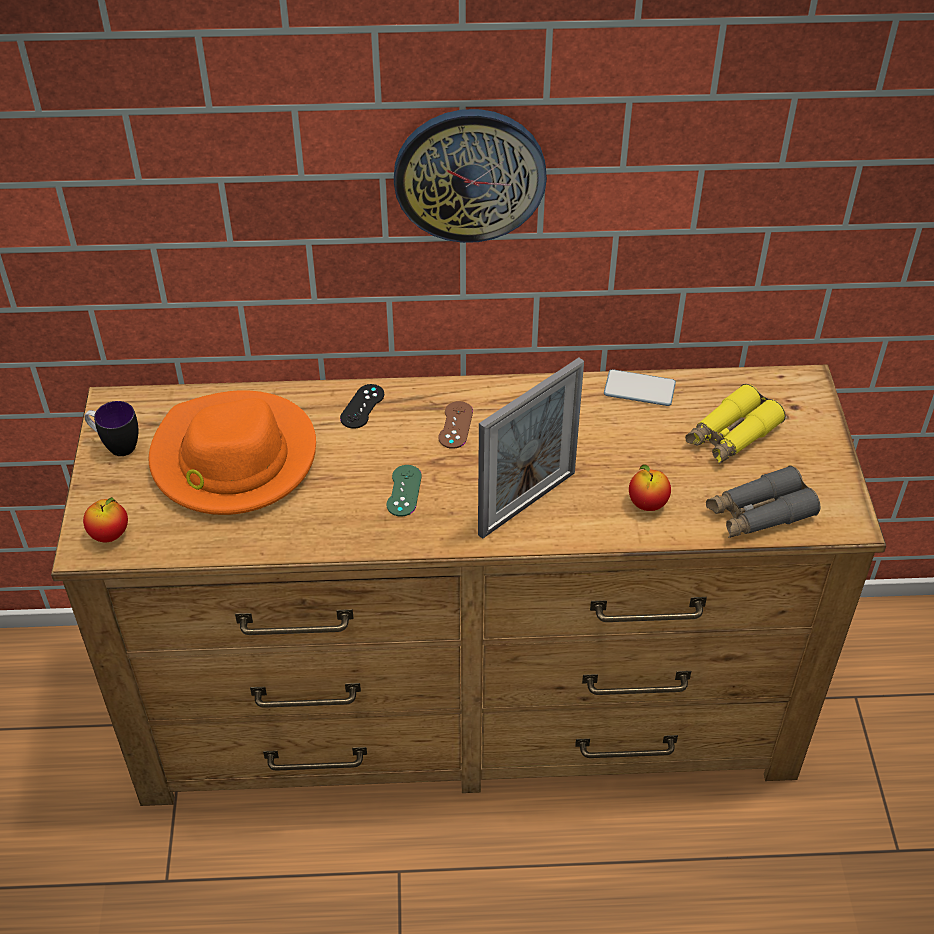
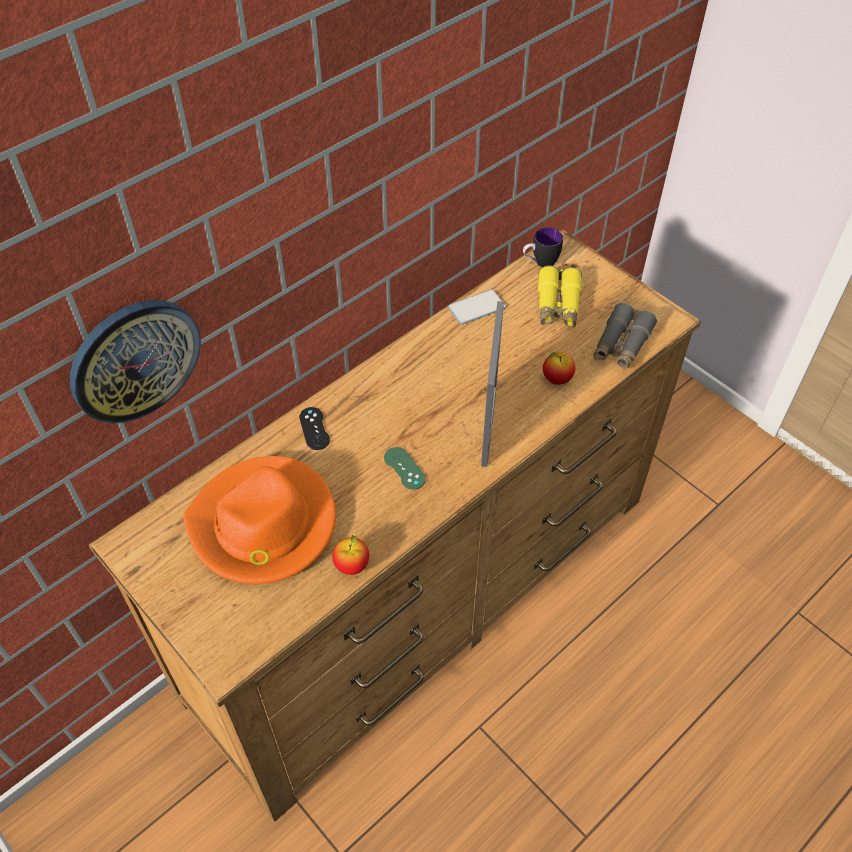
camera: 40 degrees left, 5 degrees up
apple [83,497,128,542] -> apple moved to [332,535,369,575]
mug [84,401,138,456] -> mug moved to [523,227,563,267]
wall clock [394,109,547,243] -> wall clock moved to [70,300,201,423]
brown game controller [438,401,473,449] -> none

